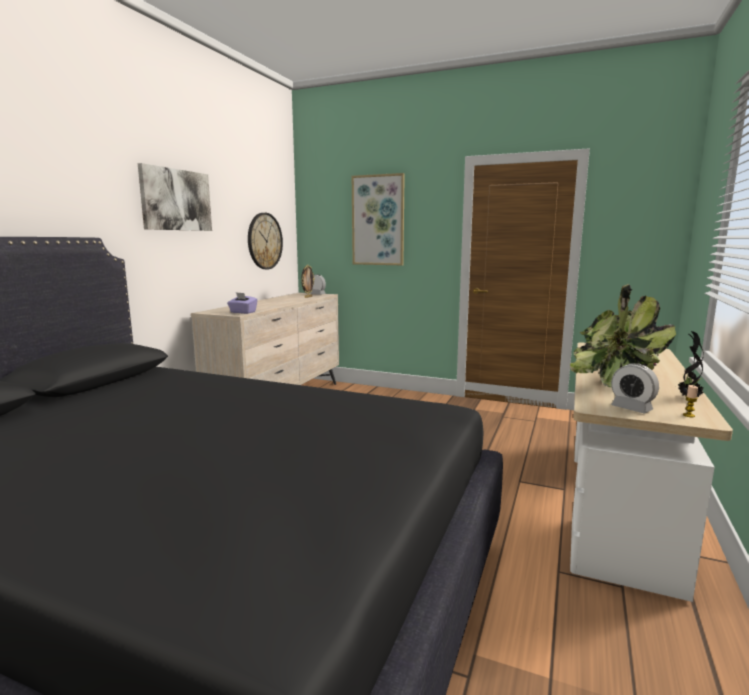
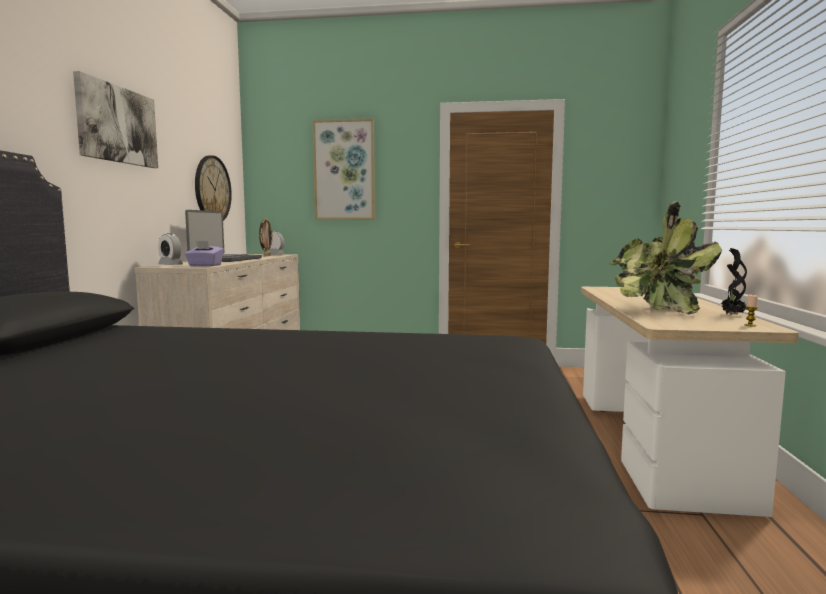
camera: 15 degrees left, 5 degrees down
alarm clock [611,363,659,413] -> alarm clock moved to [158,233,183,265]
none -> laptop [185,210,262,262]

